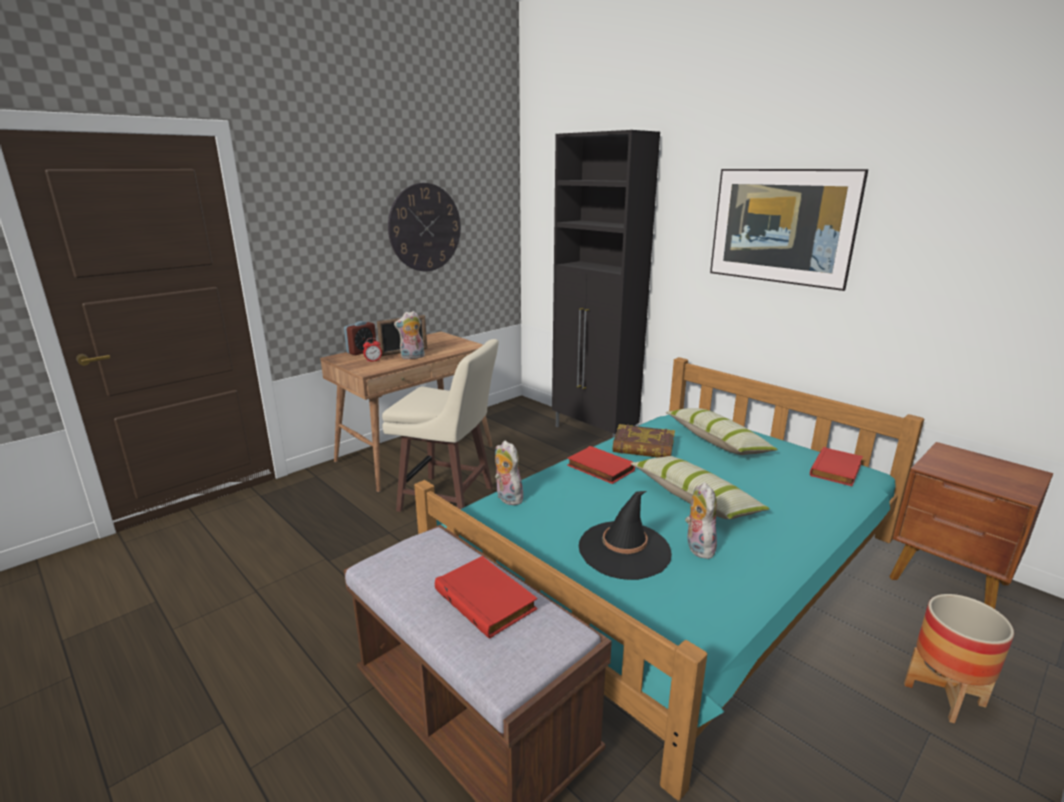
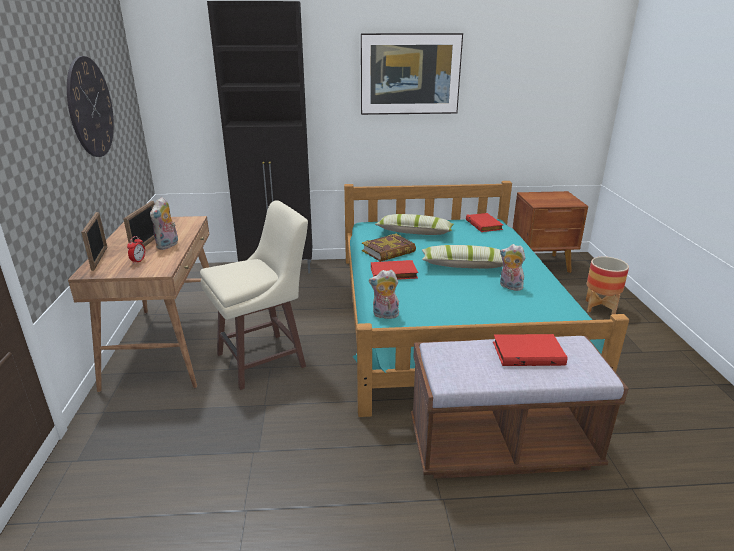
camera: 50 degrees left, 5 degrees up
alarm clock [344,321,376,355] -> picture frame [81,212,107,271]
black hat [579,491,672,580] -> none

